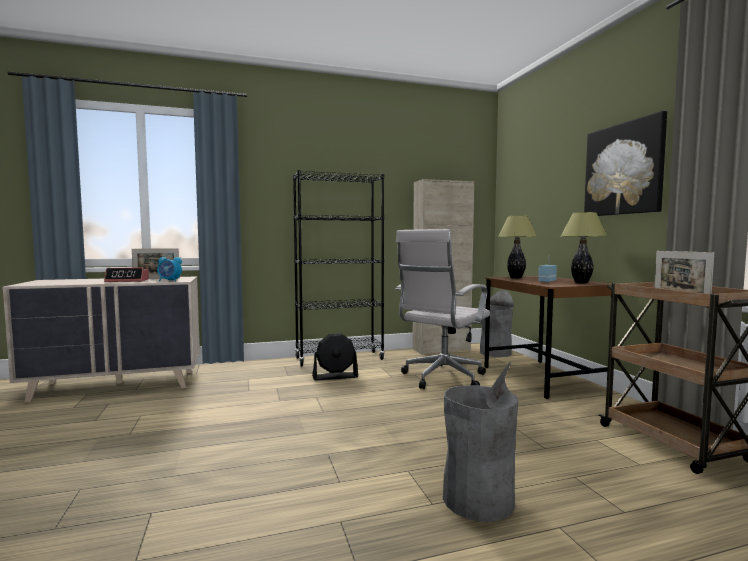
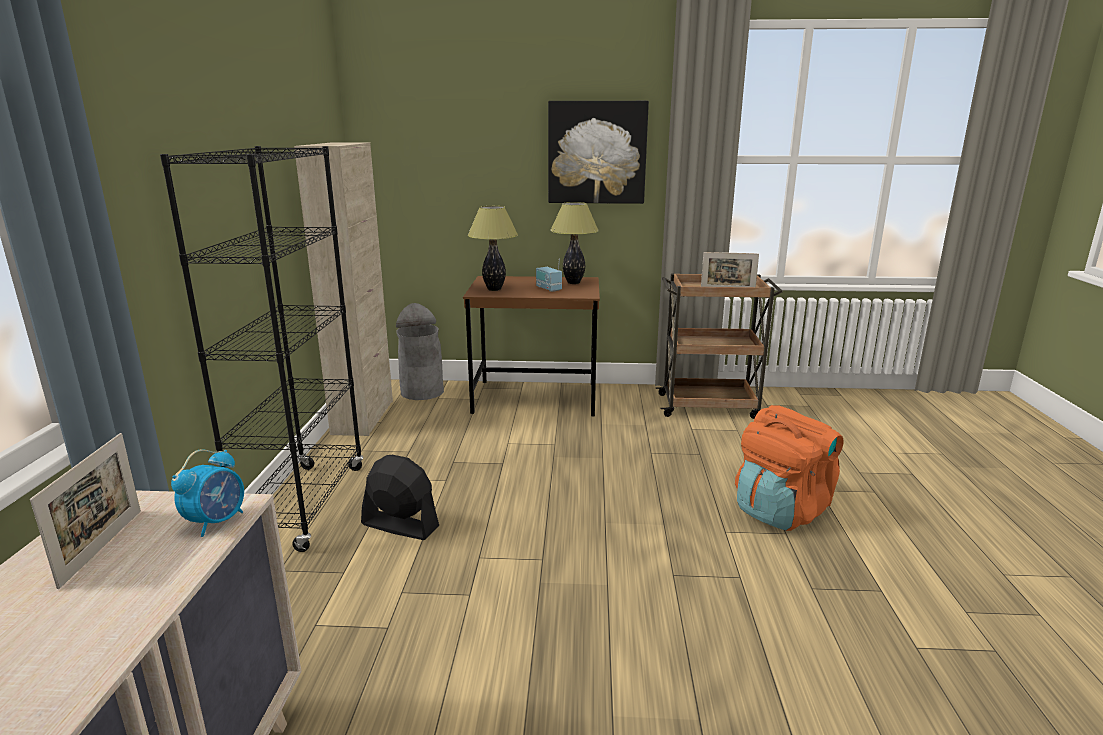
camera: 70 degrees left, 15 degrees up
alarm clock [104,267,149,282] -> none
black fan [312,333,358,381] -> black fan turned 75 degrees counterclockwise [361,455,439,540]
white office chair [395,229,490,389] -> none
grey trash can [443,361,518,522] -> orange backpack [735,405,844,531]

